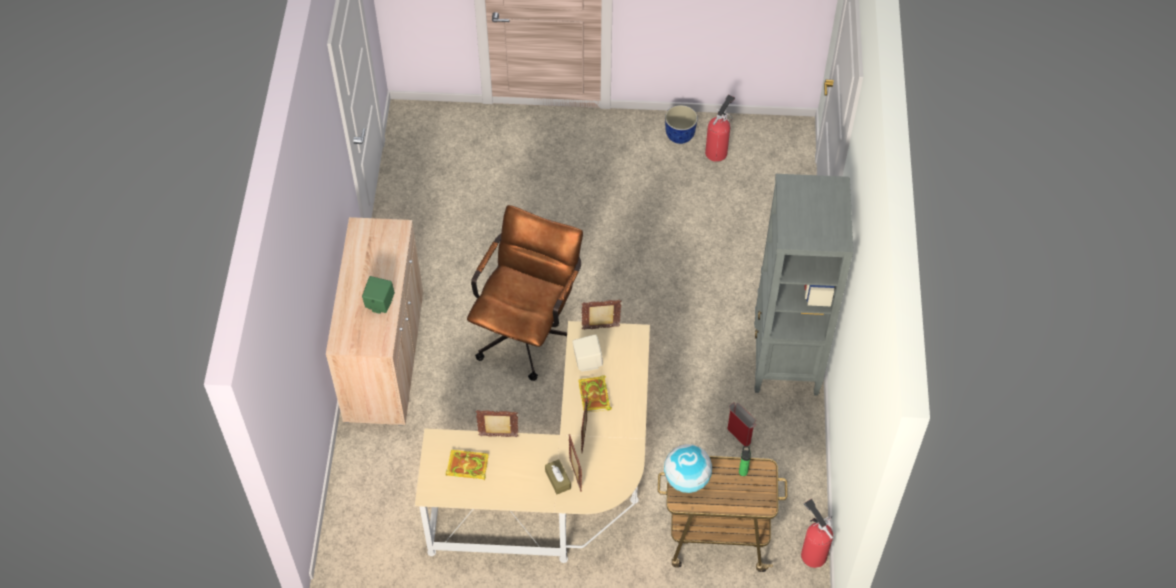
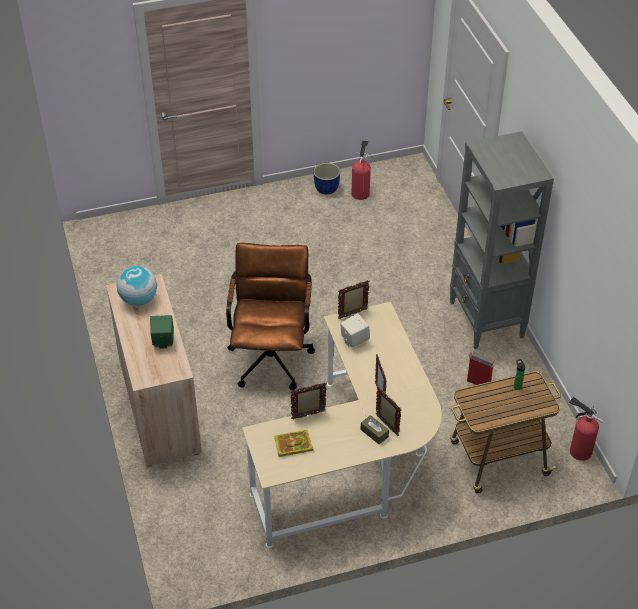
camera: 20 degrees left, 10 degrees down
book [578,375,612,413] -> none
globe [664,444,712,493] -> globe moved to [117,266,157,306]

